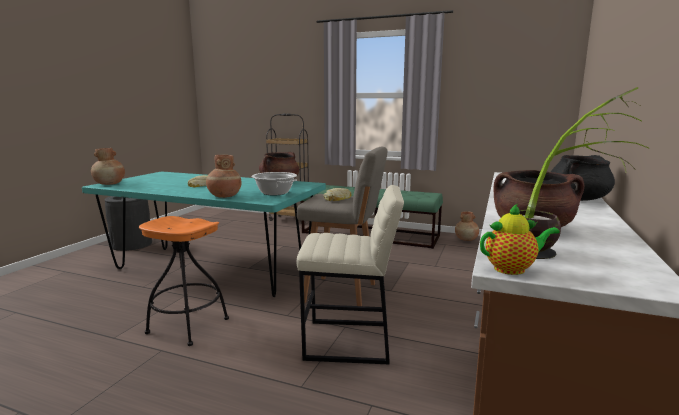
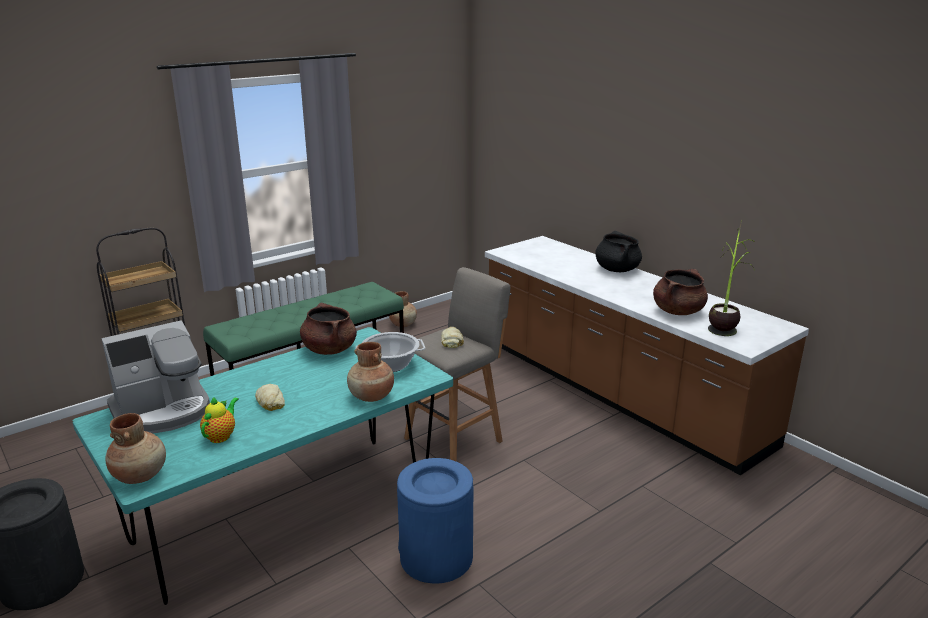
camera: 60 degrees left, 10 degrees up
orange stool [139,216,229,346] -> blue trash can [397,458,473,584]
beige chair [297,185,404,364] -> none
teapot [480,203,560,275] -> teapot moved to [200,396,239,443]
none -> coffee machine [101,320,210,434]

